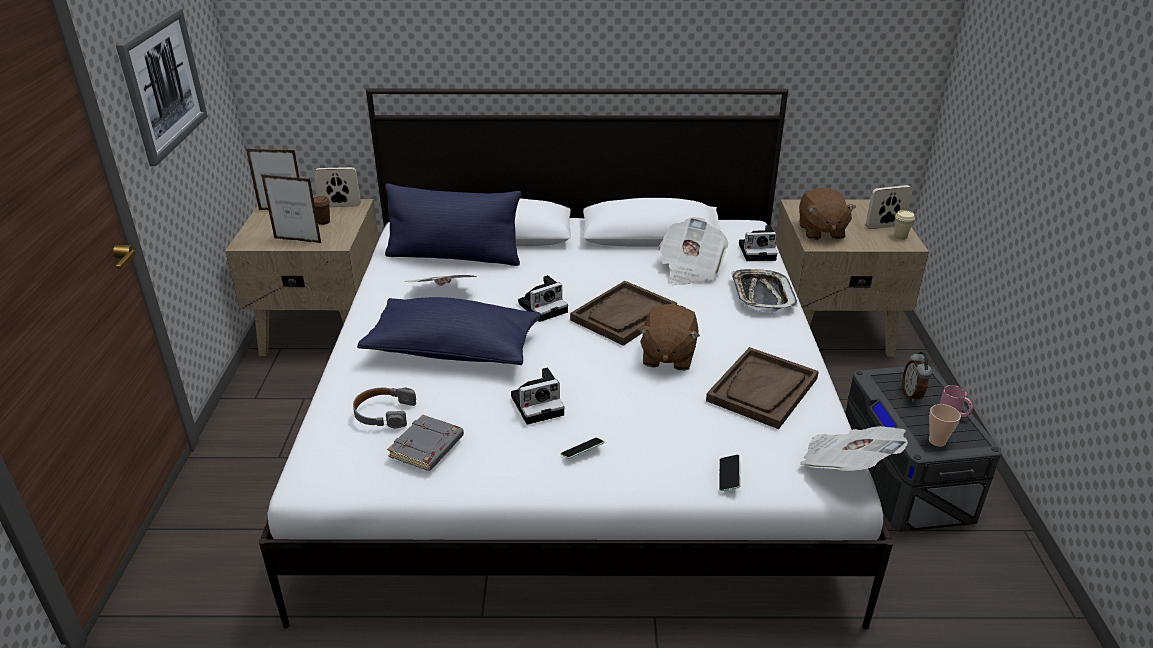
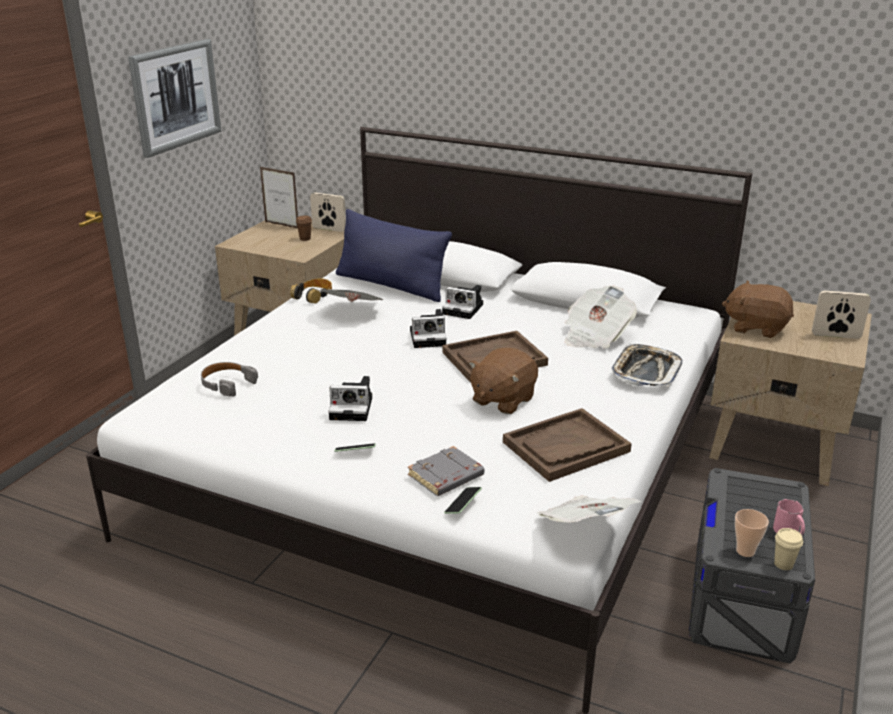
camera: 25 degrees right, 5 degrees down
picture frame [261,174,321,243] -> none
blue pillow [357,297,541,365] -> none
grey book [387,414,464,471] -> grey book moved to [408,446,484,496]
camera [739,225,777,261] -> camera moved to [442,285,483,319]
brown plush toy [799,188,856,240] -> brown plush toy turned 90 degrees clockwise [722,281,794,338]
beige cup [894,210,915,240] -> beige cup moved to [774,528,803,570]
alarm clock [902,352,932,403] -> none
none -> headphones [290,278,332,303]

